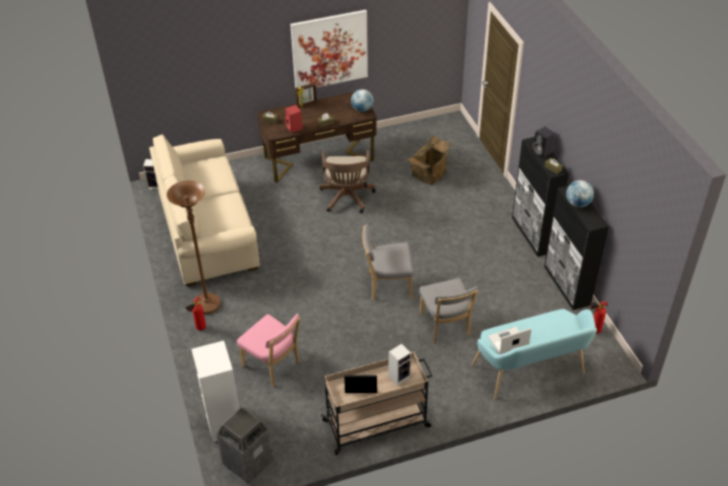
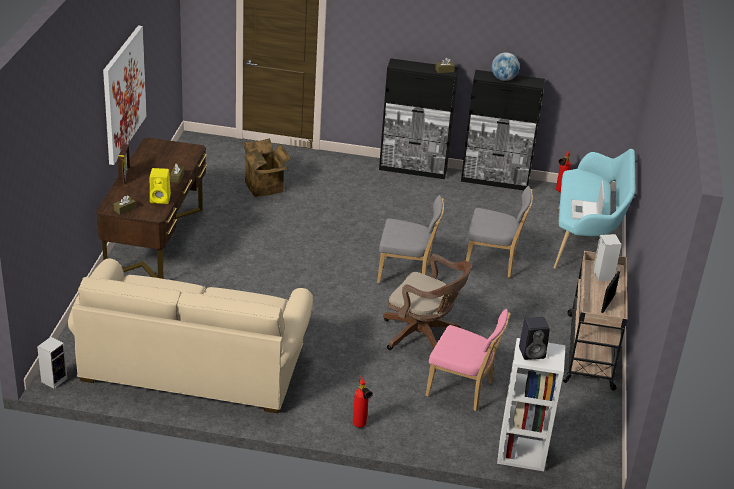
camera: 65 degrees left, 10 degrees down
brown floor lamp [167,180,221,314] -> none
trash can [216,407,274,484] -> none
pink chair [237,314,300,386] -> pink chair turned 45 degrees clockwise [426,309,511,411]
red speaker [285,105,303,133] -> yellow speaker [150,168,171,204]
brown office chair [319,150,376,213] -> brown office chair moved to [383,254,471,350]
globe [351,89,373,112] -> none
grey chair [362,224,414,300] -> grey chair turned 105 degrees counterclockwise [377,195,444,283]
black speaker [532,127,555,158] -> black speaker moved to [519,317,550,360]

